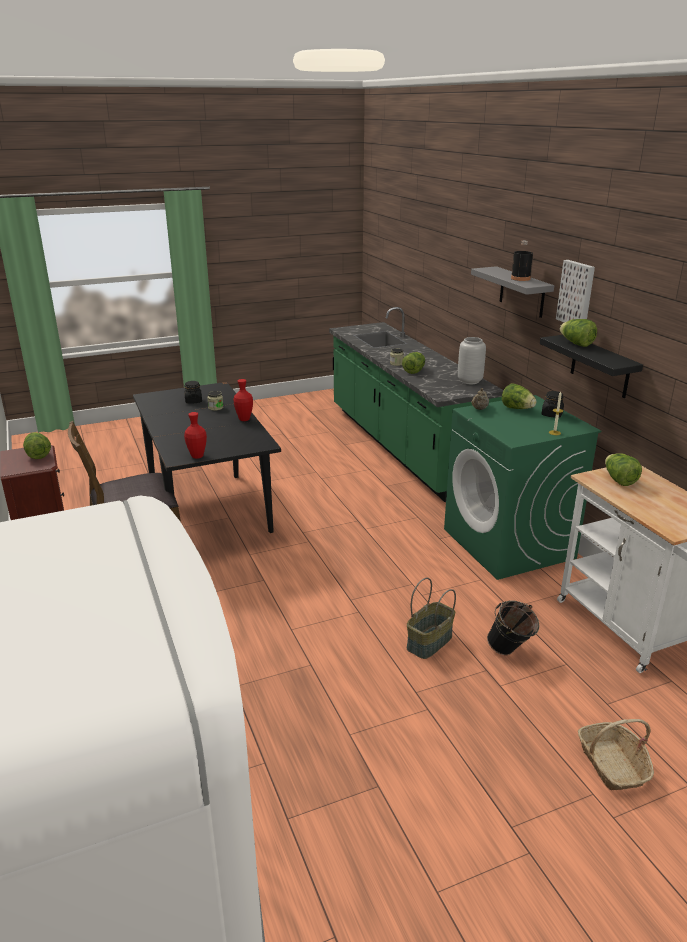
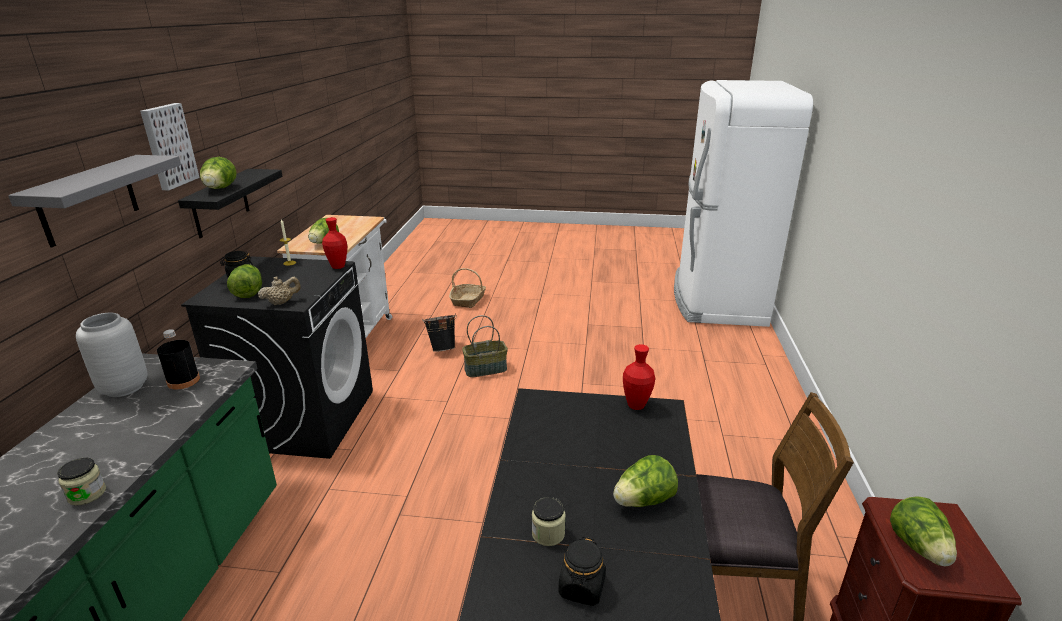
camera: 150 degrees left, 0 degrees up
red vase [234,379,253,421] -> red vase moved to [322,217,347,269]
lettuce [402,352,425,374] -> lettuce moved to [613,455,678,507]
green washing machine [444,395,601,580] -> black washing machine [181,256,373,459]
black bottle [511,241,533,281] -> black bottle moved to [157,329,200,389]

